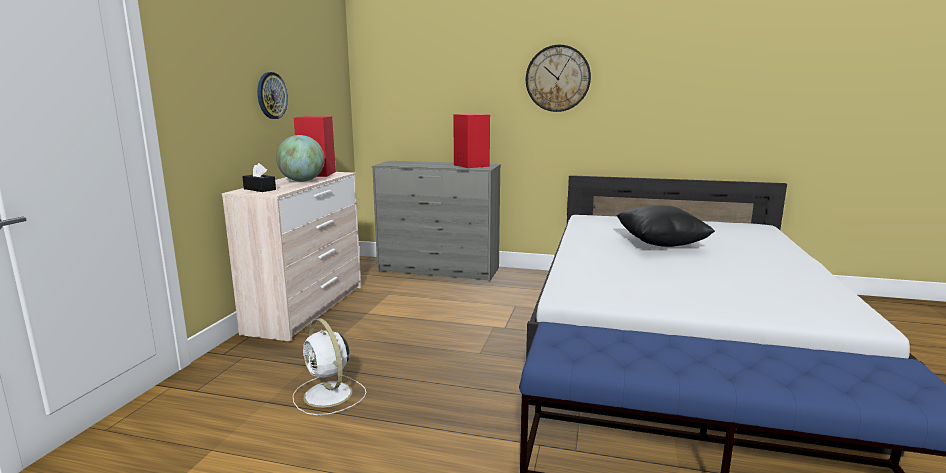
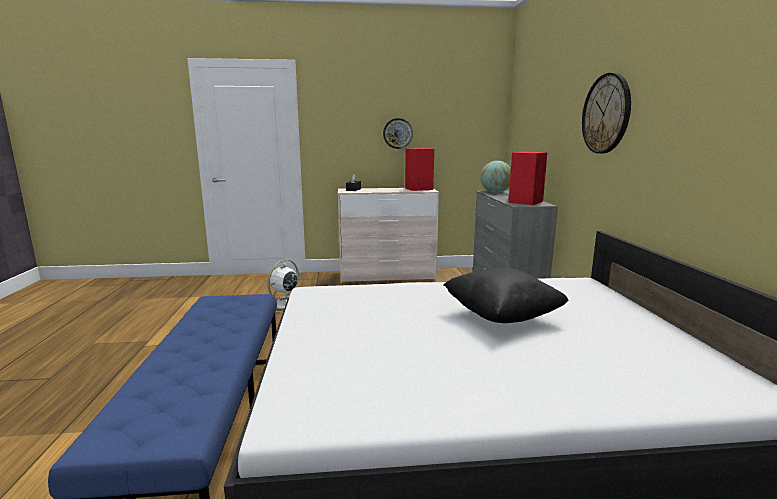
camera: 70 degrees right, 0 degrees up
globe [276,135,325,182] -> globe moved to [480,161,511,193]

